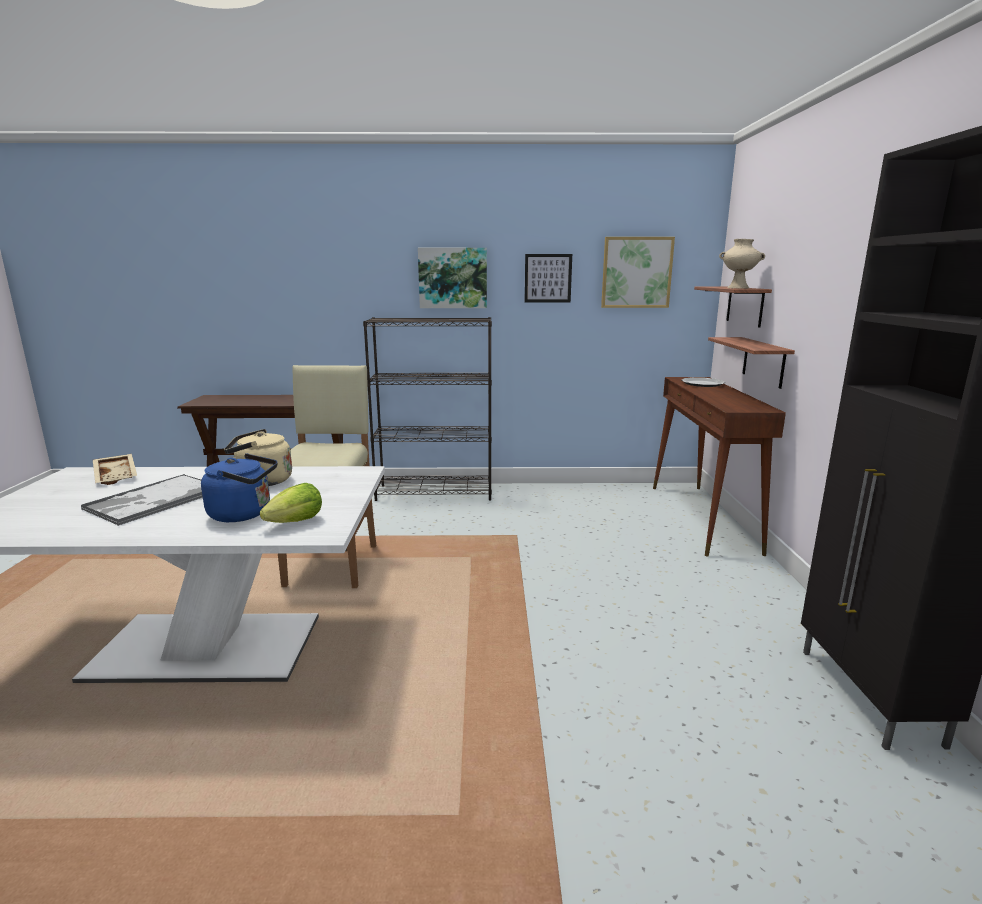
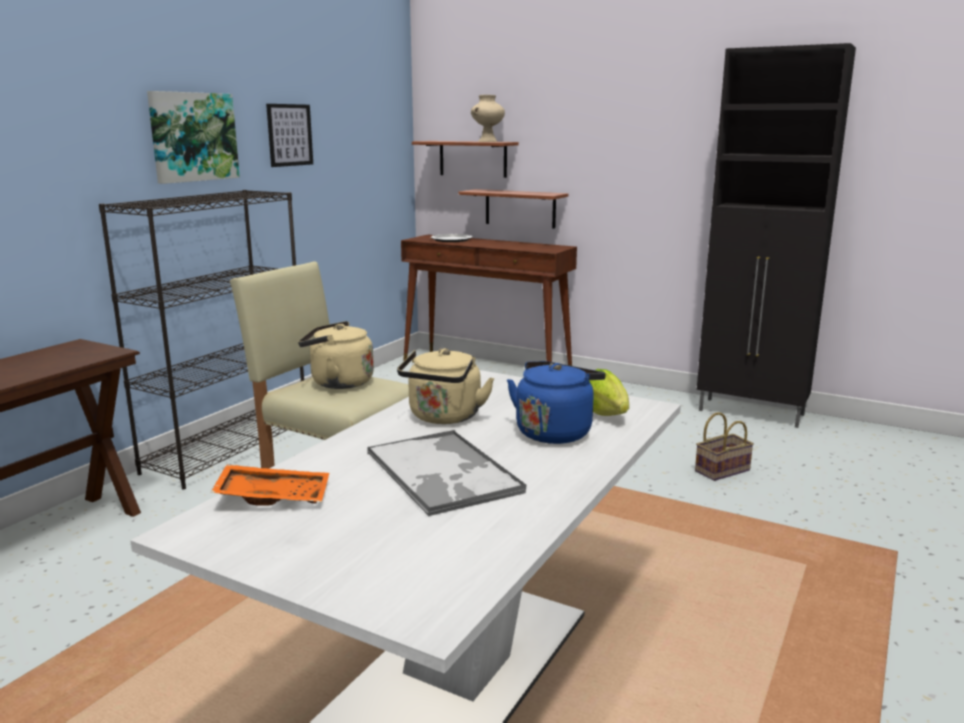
camera: 60 degrees left, 0 degrees up
beige tray [93,454,137,485] -> orange tray [211,464,329,506]
picture [601,237,675,308] -> none
none -> beige kettle [298,321,374,389]
none -> basket [695,412,754,481]

